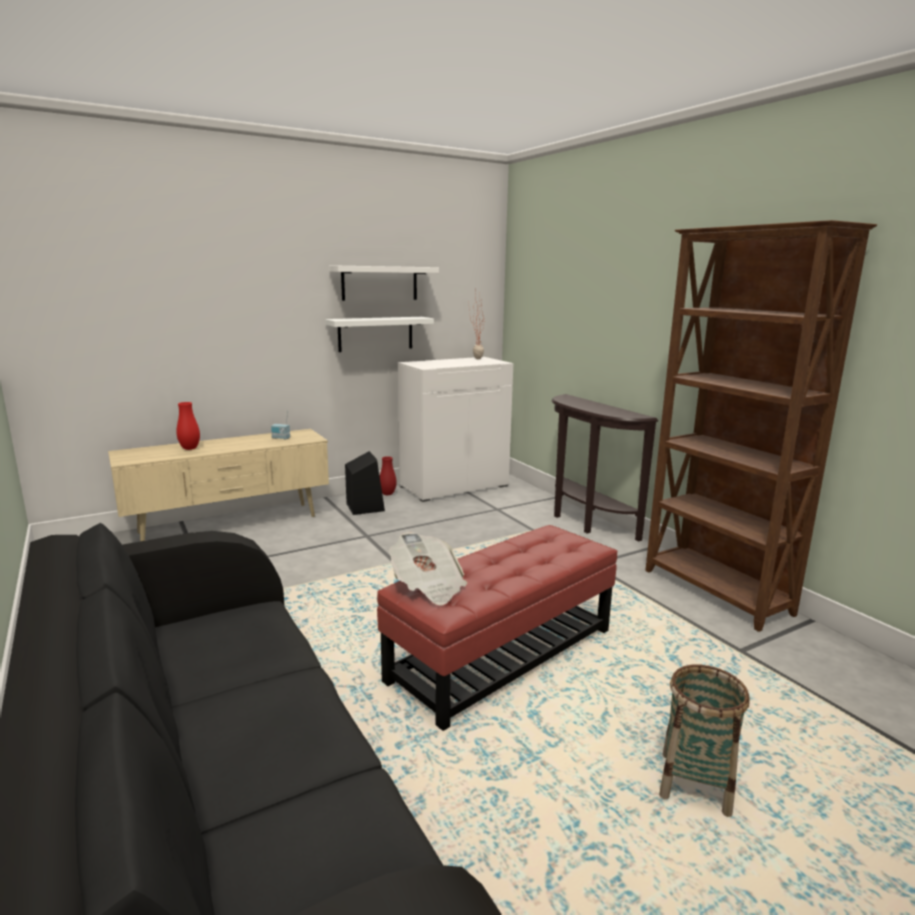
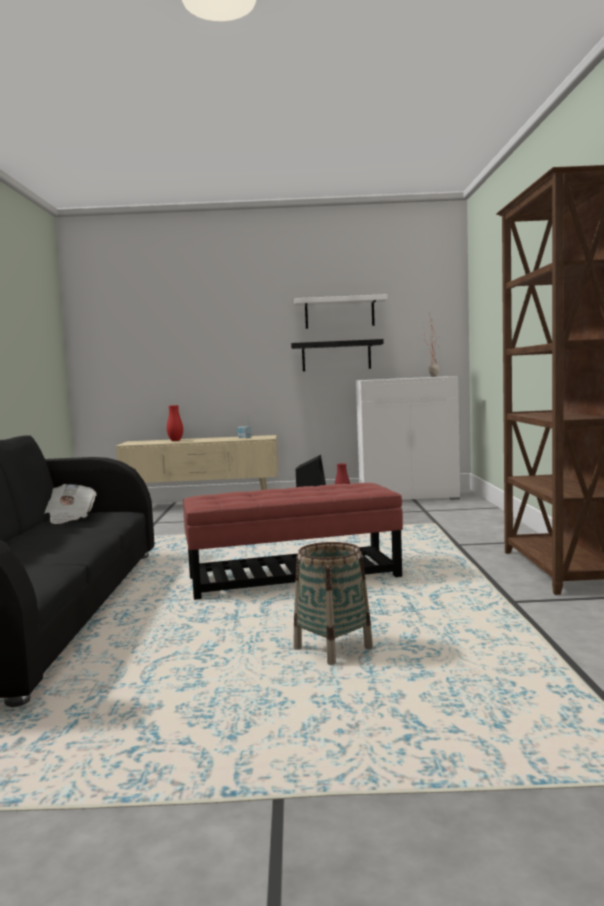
camera: 30 degrees right, 10 degrees down
white shelf [325,317,434,352] -> black shelf [291,339,384,372]
newspaper [389,532,467,606] -> newspaper moved to [45,484,97,524]
brown console table [552,394,658,542] -> none

